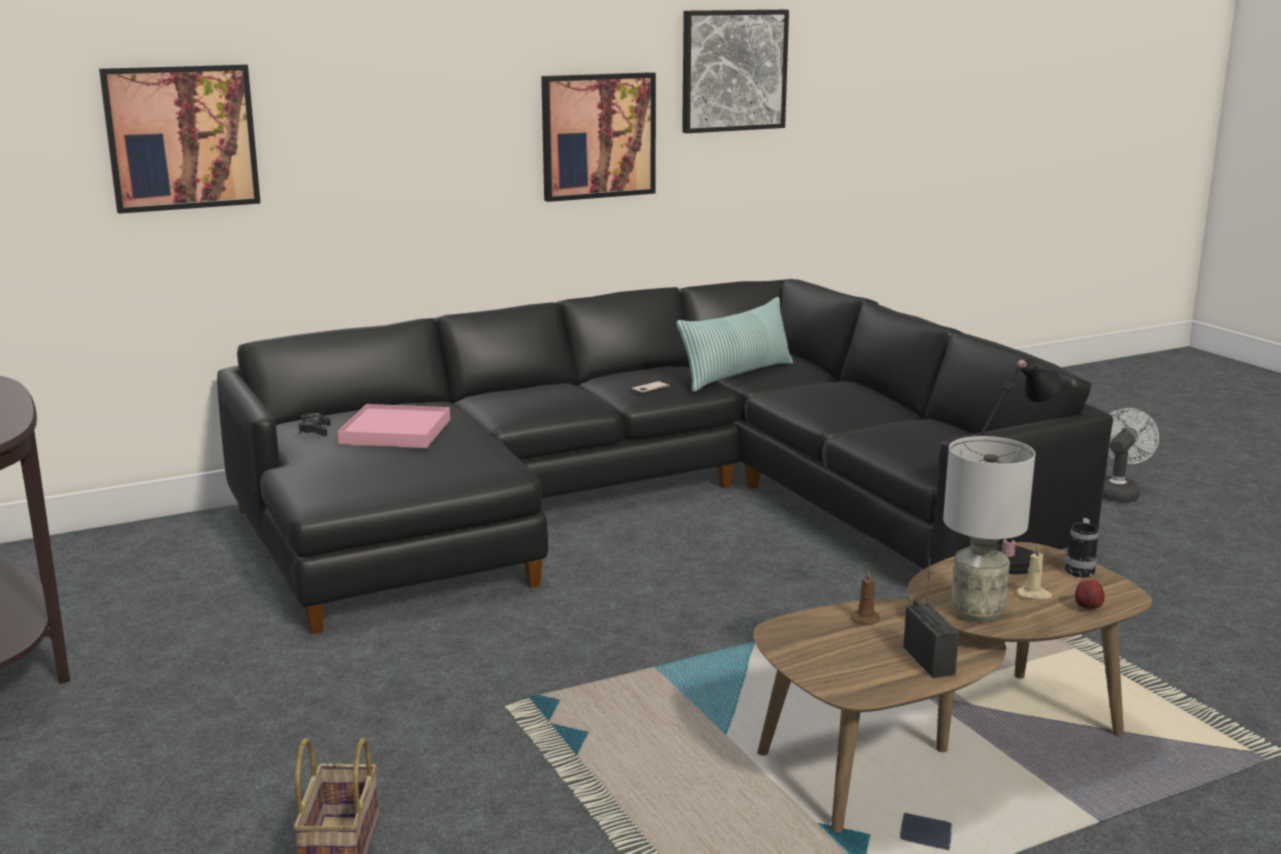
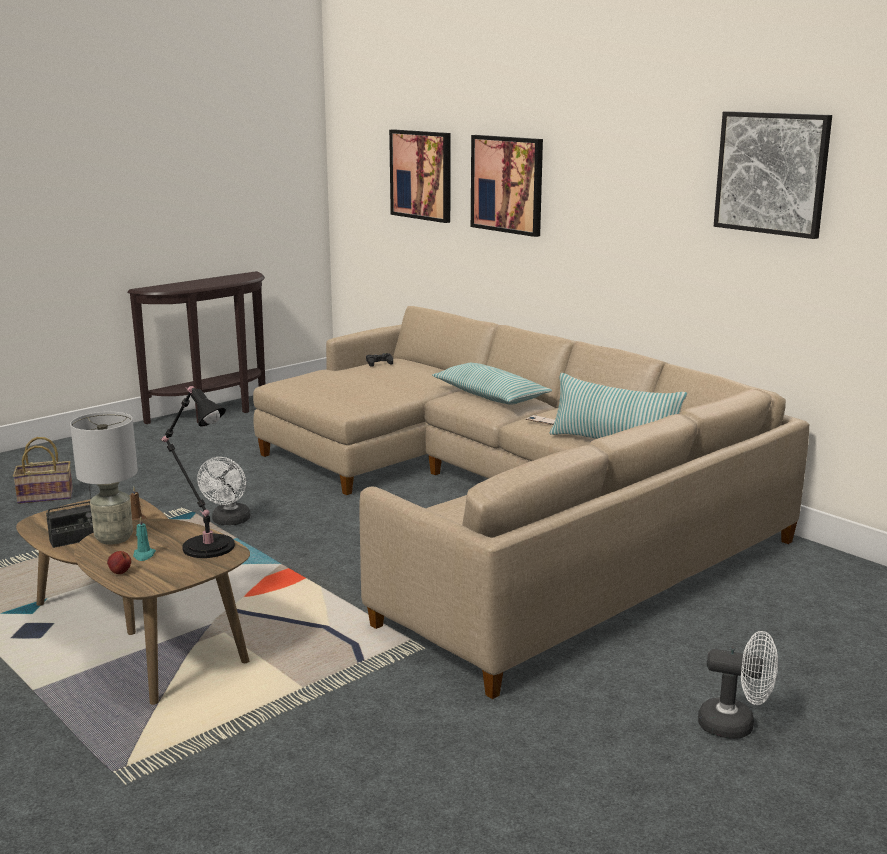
camera: 75 degrees right, 0 degrees up
black sofa [217,279,1113,634] -> beige sofa [253,306,809,699]
pink tray [338,404,450,448] -> none
picture [541,72,656,202] -> picture moved to [471,135,543,237]
beige candle [1017,544,1052,600] -> turquoise candle [133,516,156,561]
mug [1065,518,1098,578] -> none
none -> white fan [197,457,250,525]
none -> pillow [432,363,552,405]

